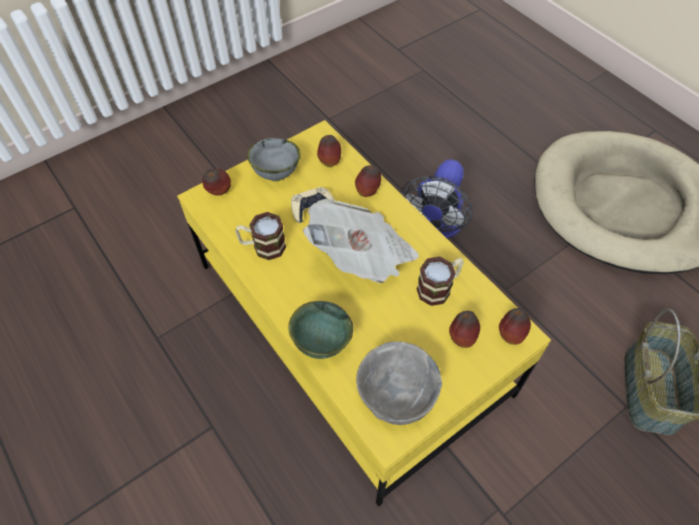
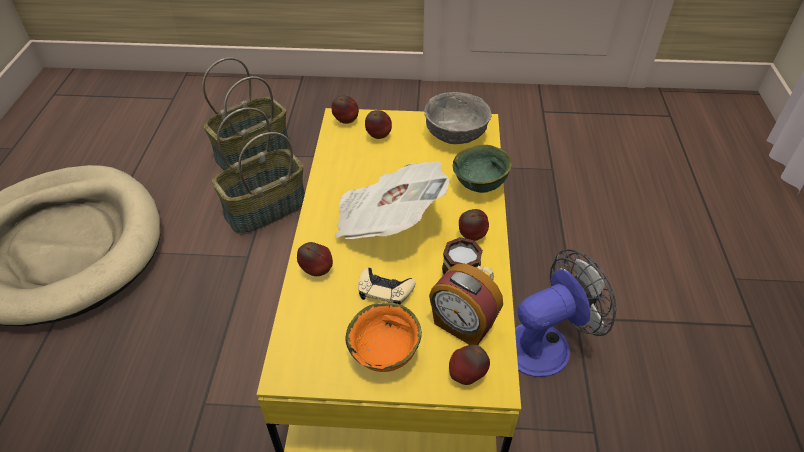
camera: 140 degrees left, 10 degrees down
grey bowl [247,138,301,181] -> orange bowl [345,302,422,372]
apple [317,135,341,167] -> apple moved to [459,209,489,241]
fan [401,159,473,238] -> fan moved to [515,249,617,377]
mug [417,256,464,306] -> none
none -> basket [212,108,305,235]
none -> alarm clock [429,264,503,345]

